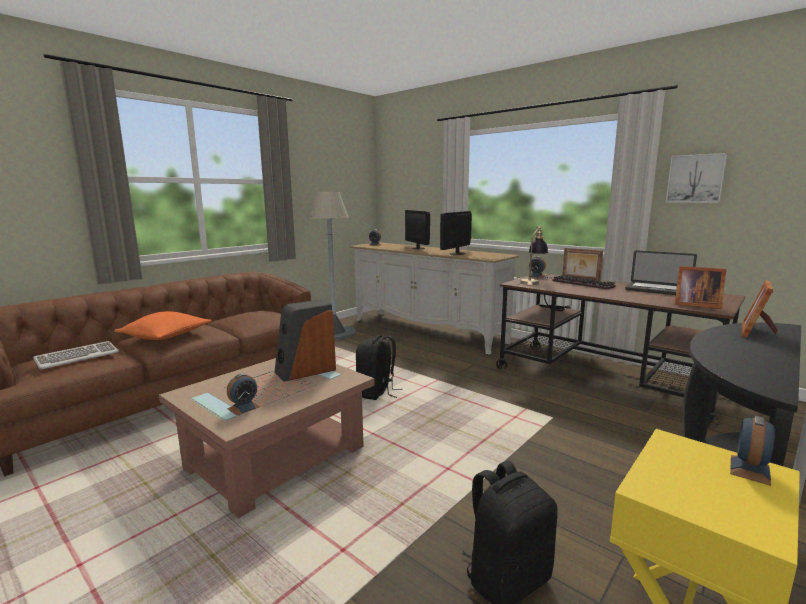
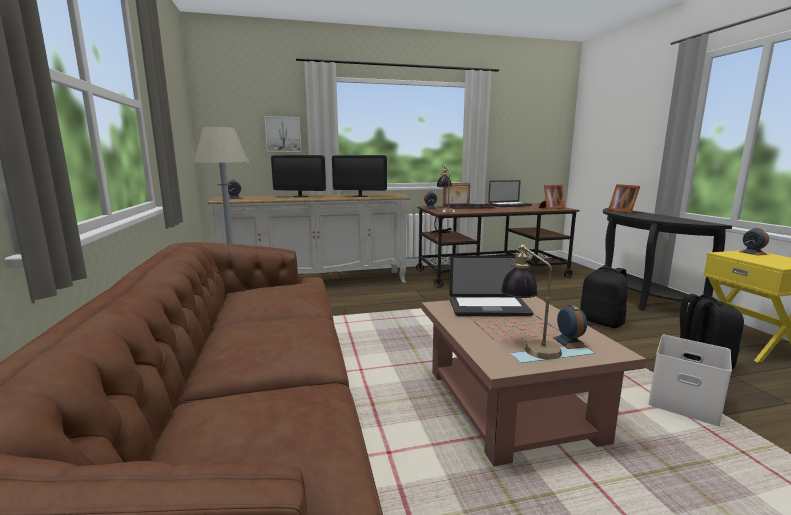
camera: 55 degrees left, 0 degrees up
keyboard [33,341,119,370] -> none
orange pillow [114,311,212,340] -> none
speaker [274,299,336,382] -> laptop [449,256,533,316]
black backpack [356,335,403,400] -> black backpack moved to [580,265,628,328]
monitor [440,211,472,255] -> monitor turned 60 degrees counterclockwise [332,155,387,197]
picture [666,153,728,203] -> picture moved to [264,116,302,152]
none -> table lamp [501,244,562,360]
none -> white storage box [649,335,732,426]

